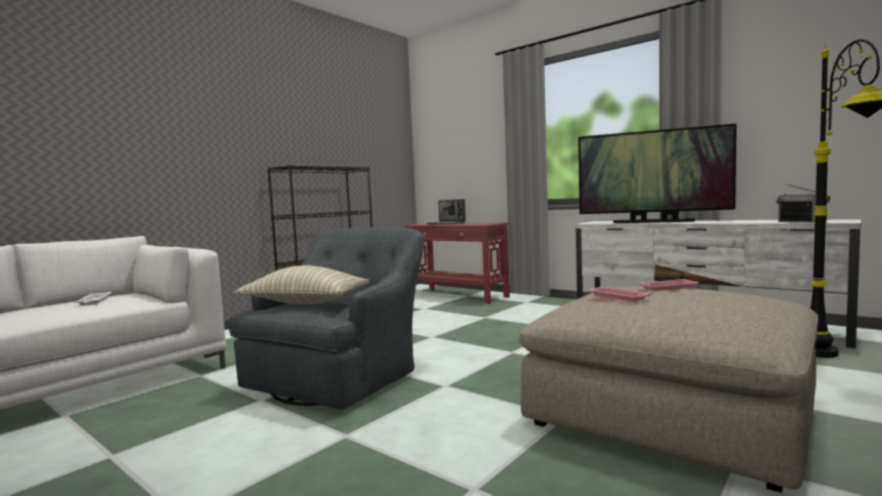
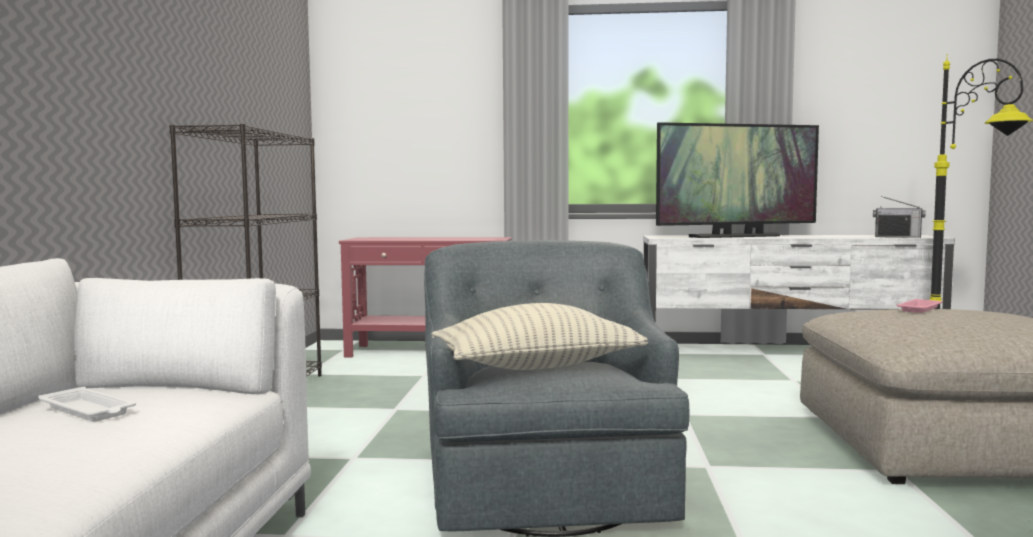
camera: 35 degrees left, 0 degrees up
laptop [427,199,466,224] -> none
pink tray [588,287,651,302] -> none

